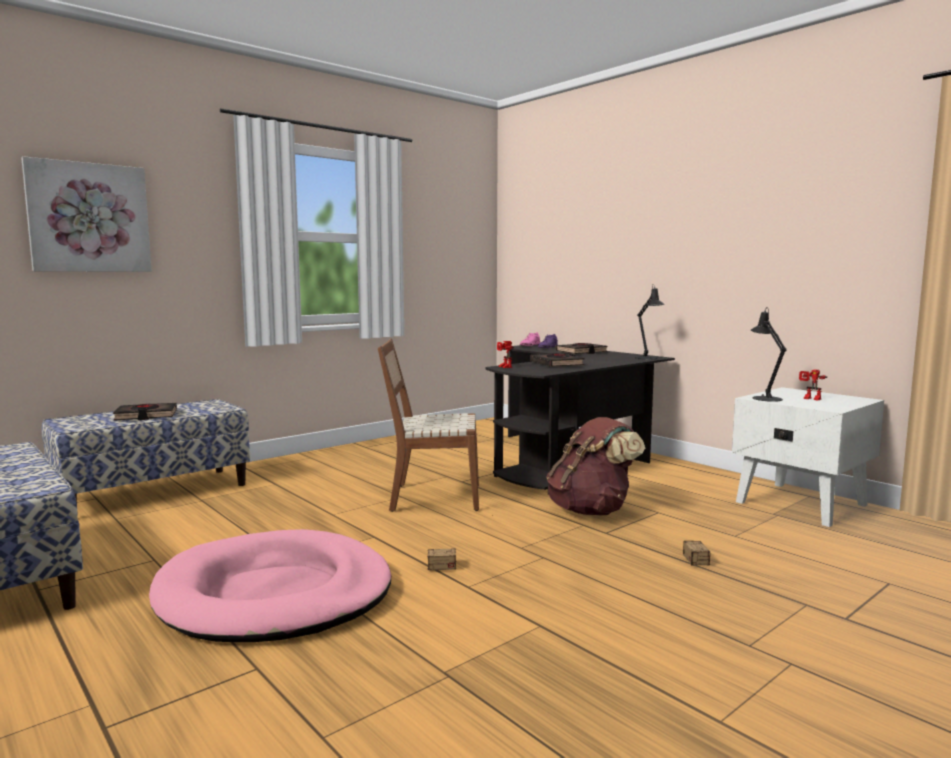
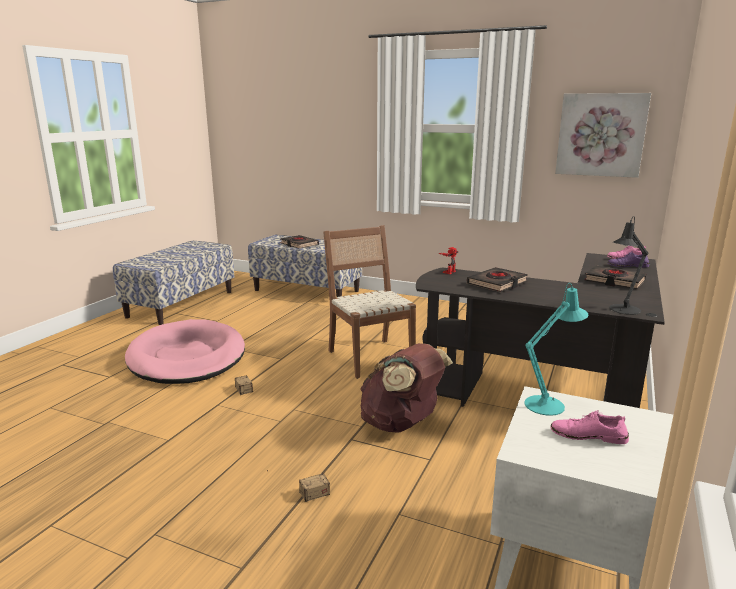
camera: 65 degrees right, 10 degrees up
picture [21,156,152,272] -> picture moved to [555,93,651,178]
black table lamp [751,307,787,402] -> turquoise table lamp [524,283,588,416]
toy robot [799,369,827,400] -> pink shoe [550,410,629,444]

